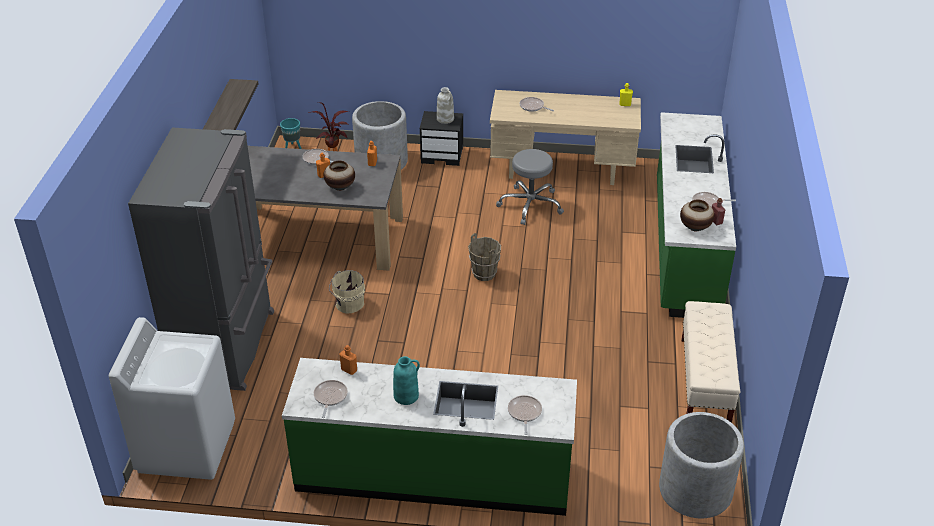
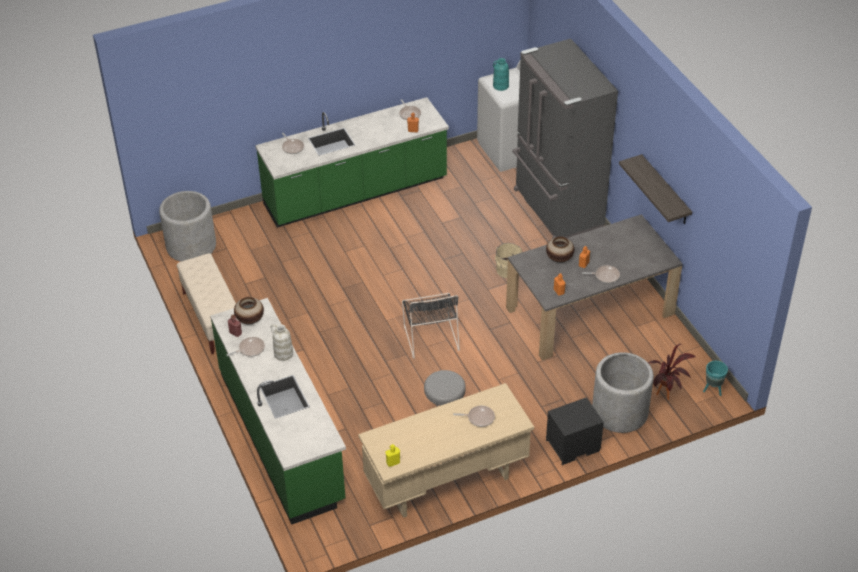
camera: 150 degrees right, 5 degrees up
turquoise vase [393,356,420,405] -> turquoise vase moved to [493,58,509,91]
white vase [437,87,454,124] -> white vase moved to [270,324,293,361]
brown bucket [468,233,501,281] -> black chair [402,293,460,358]

